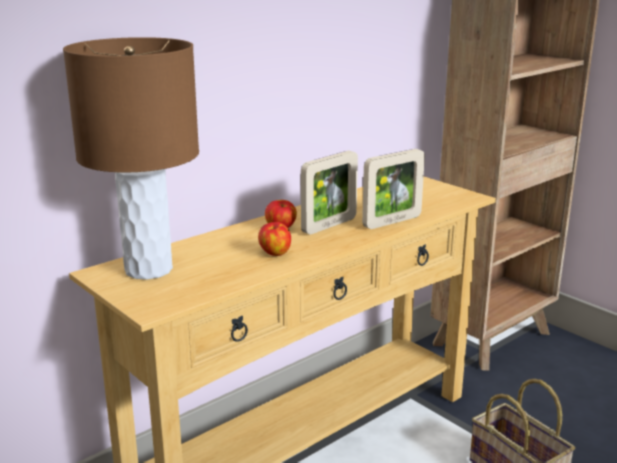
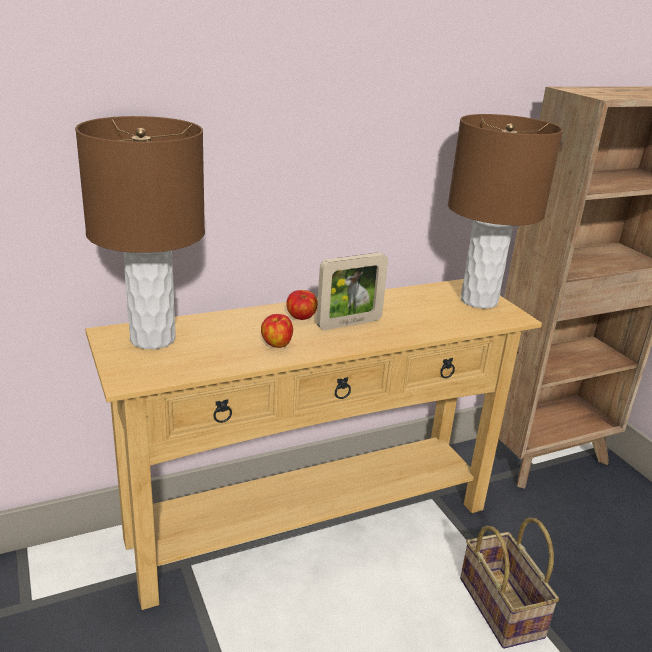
camera: 15 degrees right, 5 degrees up
picture frame [362,149,425,229] -> none
none -> brown table lamp [448,114,563,309]

